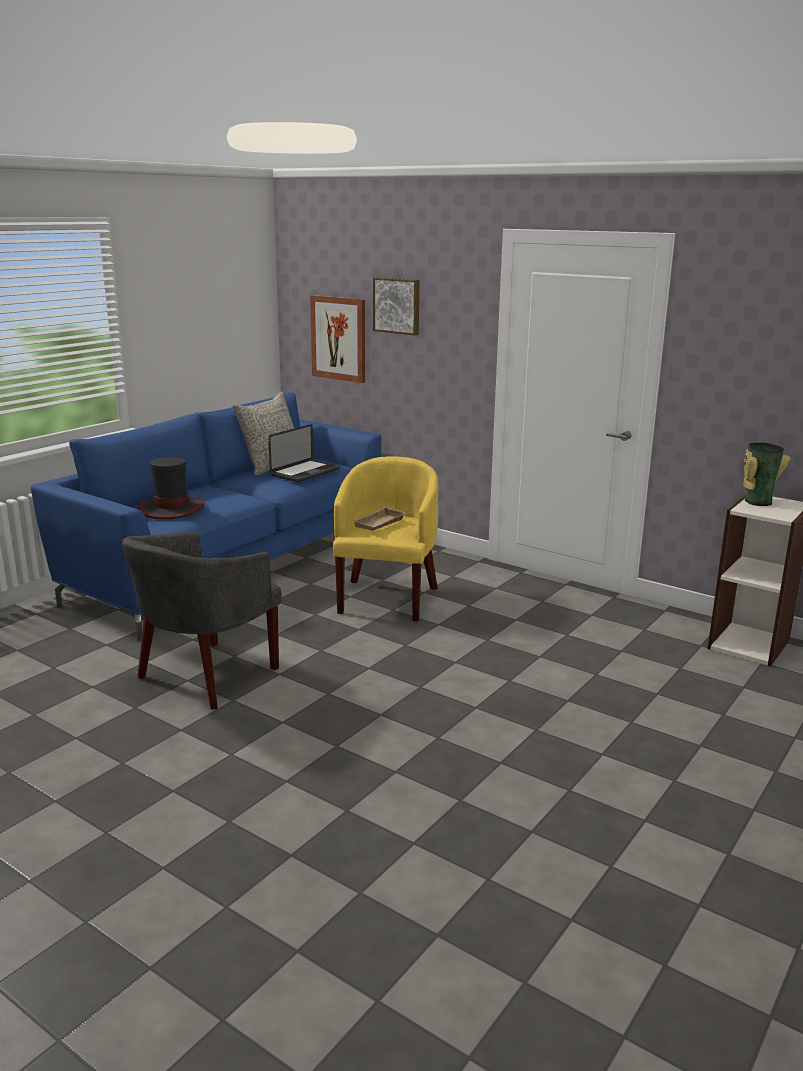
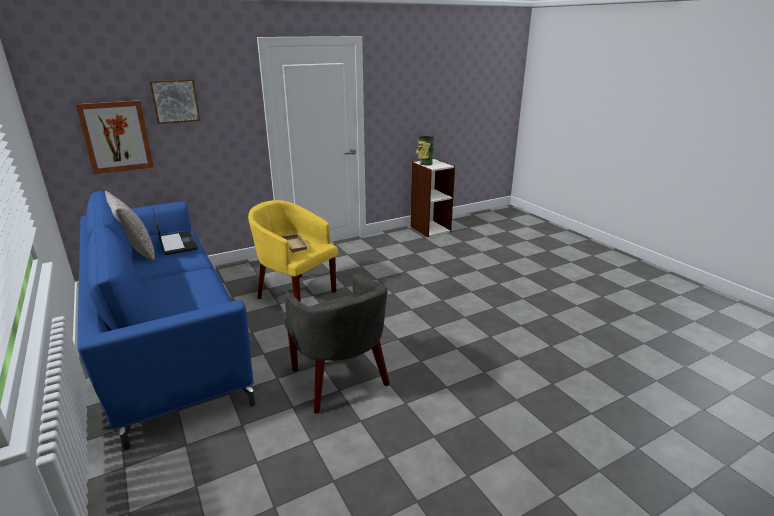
camera: 65 degrees left, 5 degrees up
hat [138,457,205,519] -> none

